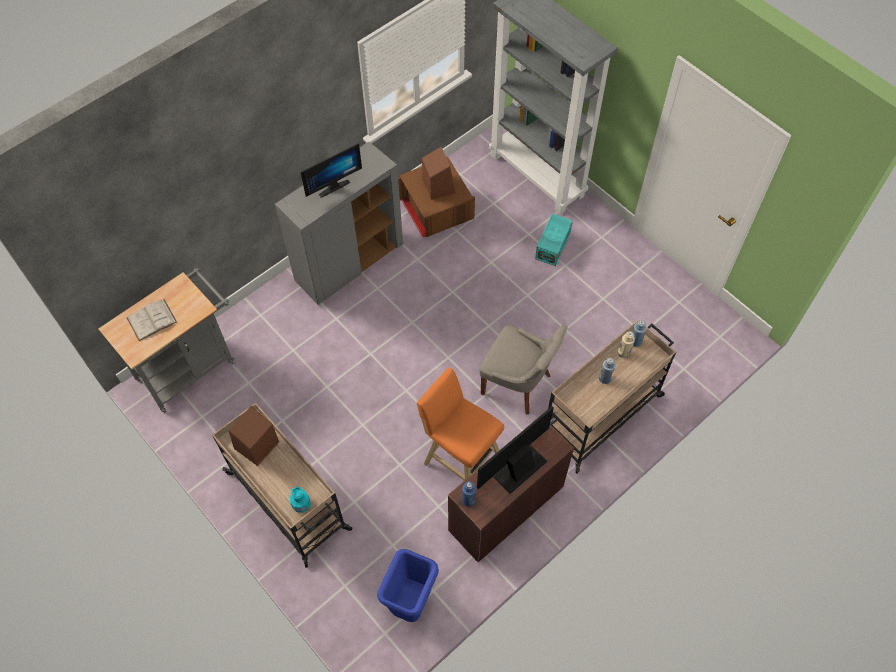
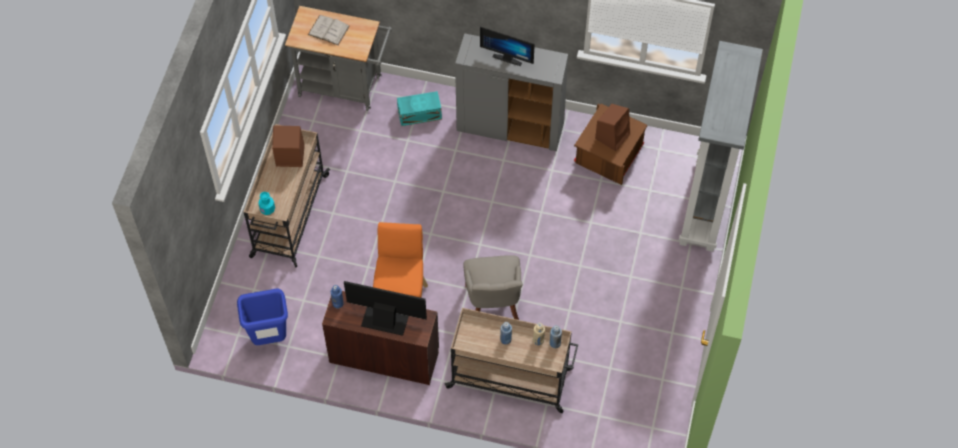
camera: 55 degrees right, 0 degrees up
turquoise storage box [535,214,573,266] -> turquoise storage box moved to [397,91,442,126]

